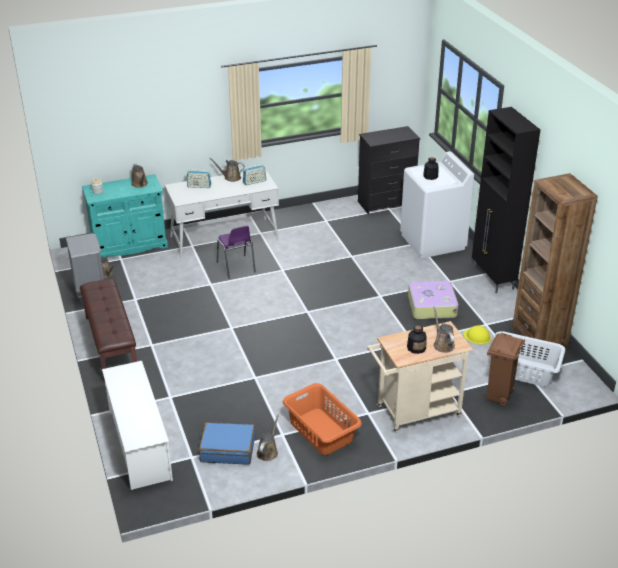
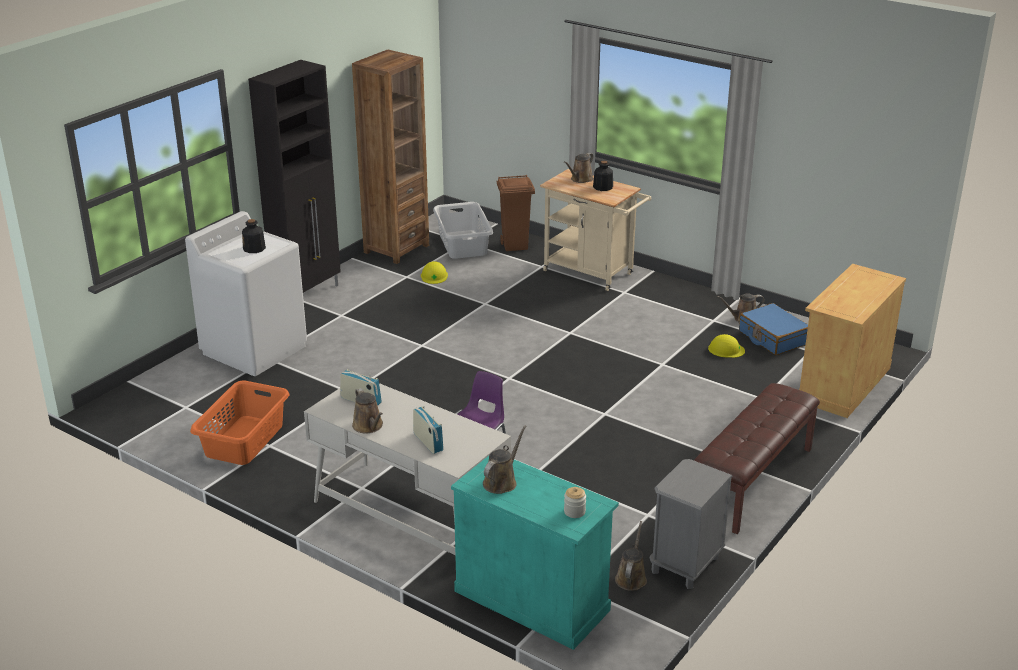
camera: 125 degrees left, 5 degrees down
white shoe rack [102,361,173,490] -> beige cabinet [799,264,906,418]
orange laundry basket [283,383,362,455] -> orange laundry basket moved to [190,381,290,465]
black dresser [358,126,420,214] -> none
suitcase [408,280,458,319] -> none
none -> yellow hard hat [708,334,745,358]

